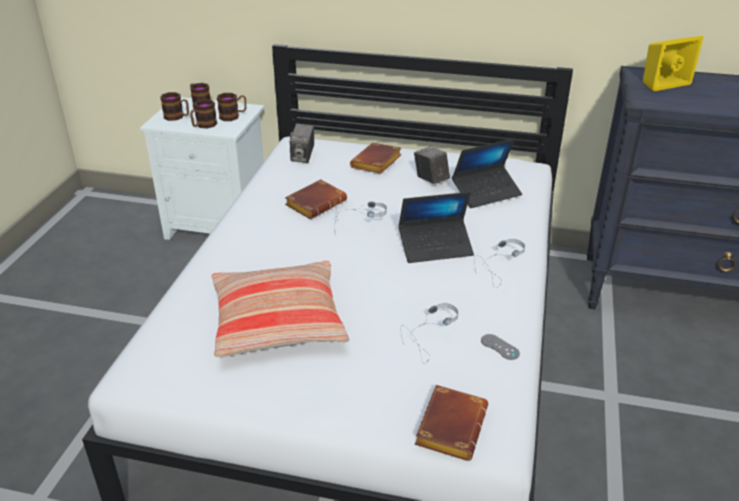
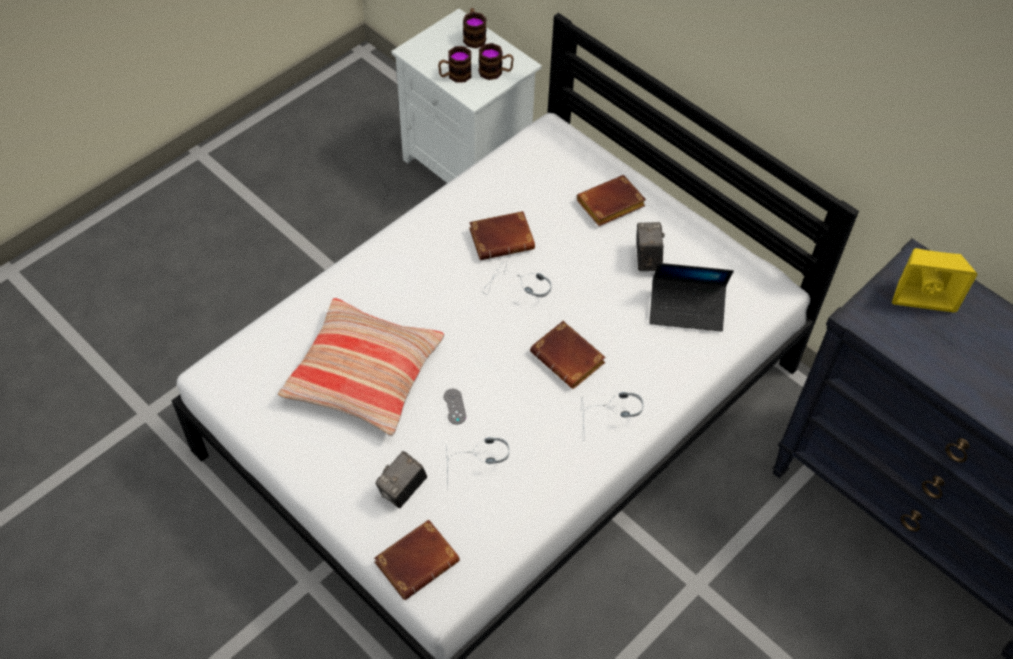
camera: 30 degrees right, 20 degrees up
mug [160,92,189,121] -> none
camera [290,123,314,163] -> camera moved to [375,451,427,508]
laptop [398,192,474,263] -> brown book [530,321,606,389]
grey game controller [481,334,520,360] -> grey game controller moved to [444,389,466,425]

